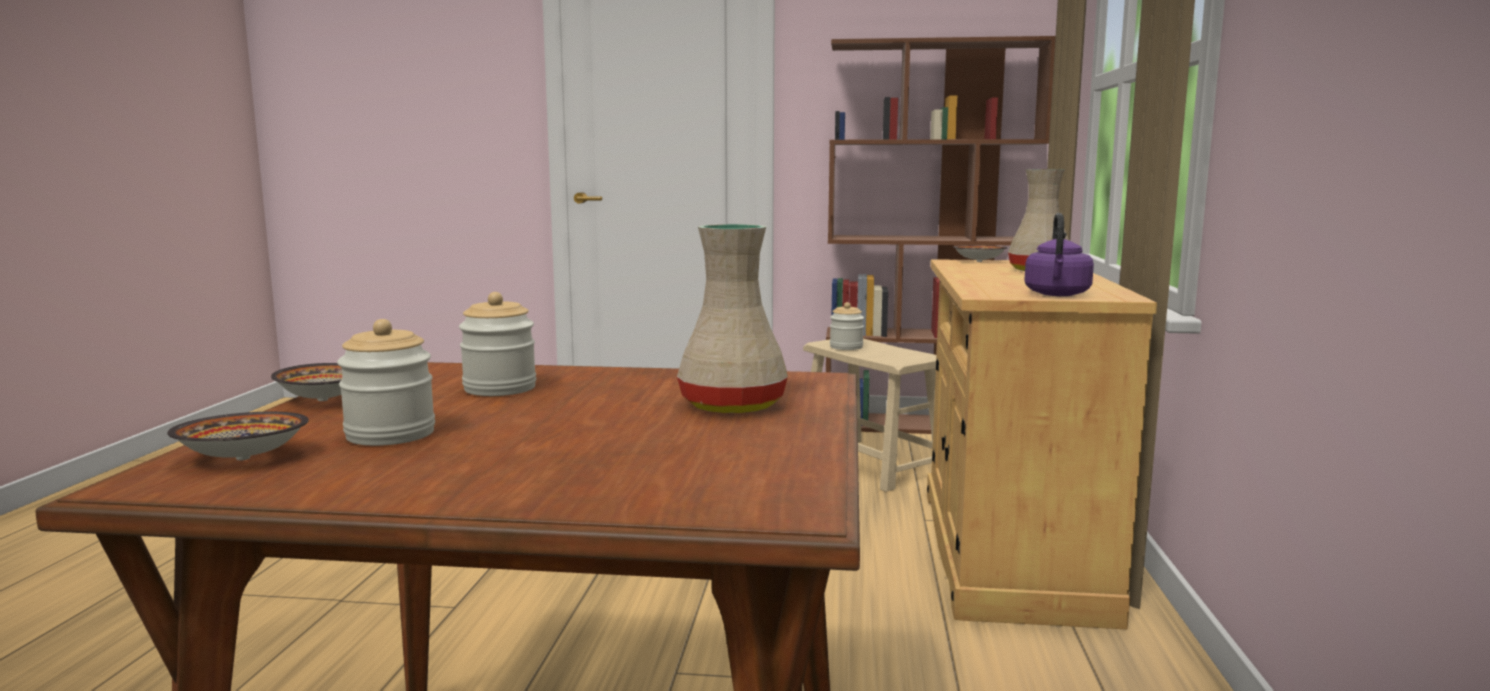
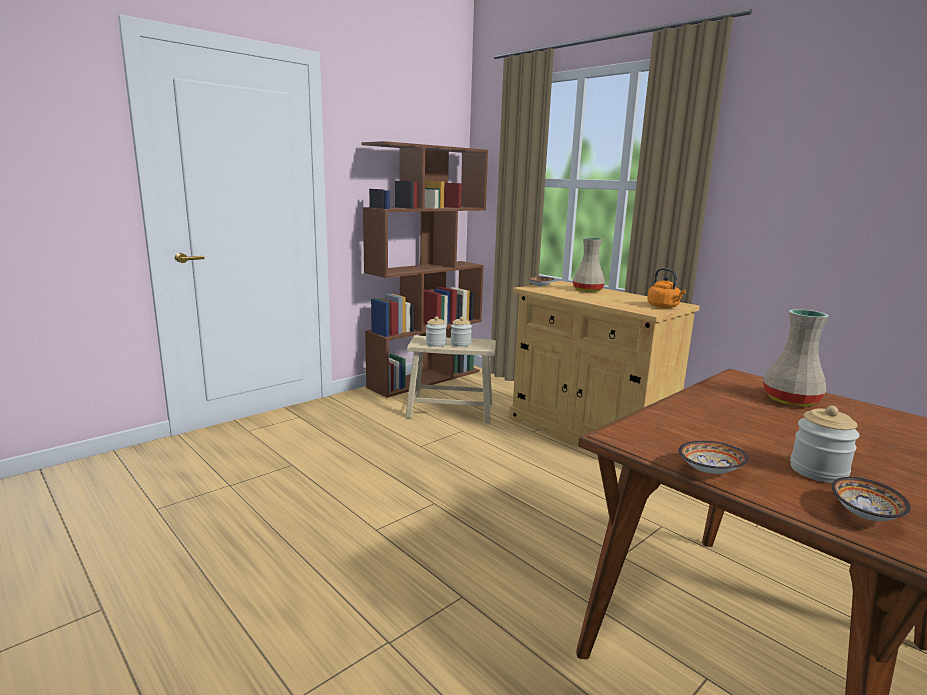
camera: 50 degrees left, 5 degrees up
jar [459,292,536,396] -> jar moved to [451,317,472,347]
purple kettle [1024,213,1094,296] -> orange kettle [647,268,686,308]

